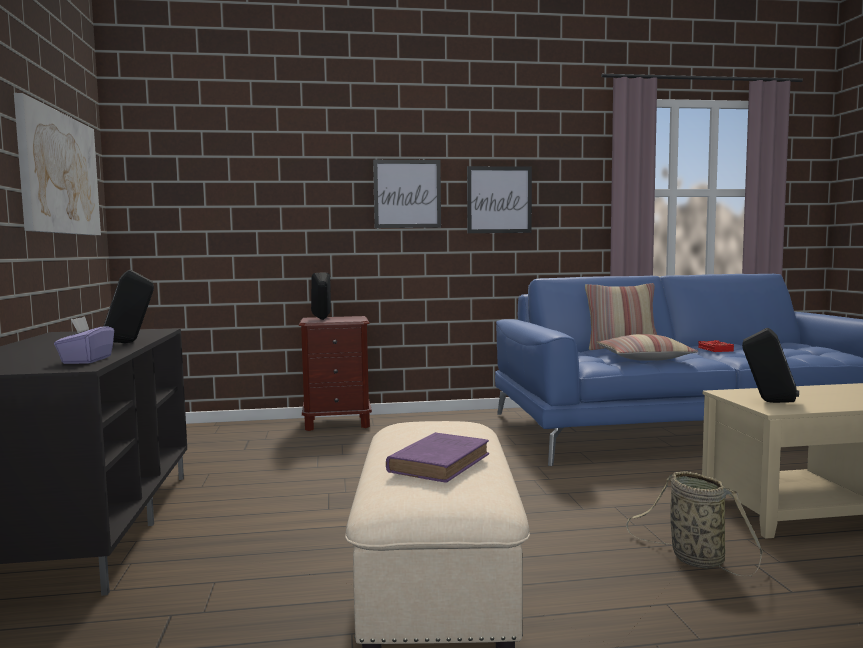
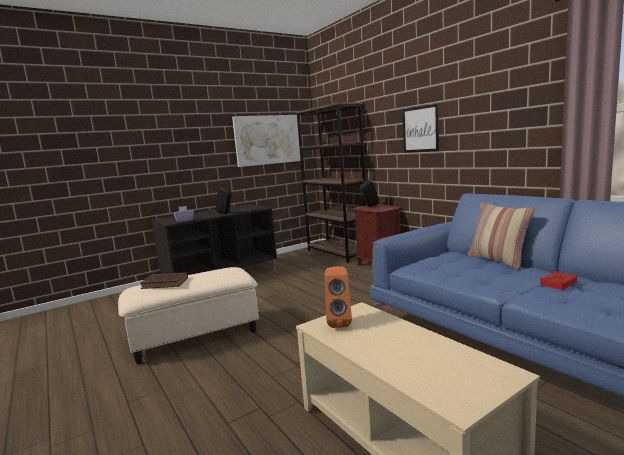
camera: 65 degrees right, 5 degrees up
purple book [386,432,489,482] -> brown book [140,272,188,289]
picture [467,166,532,233] -> none
pillow [597,334,698,361] -> none
basket [626,471,763,576] -> none
black speaker [742,328,799,403] -> orange speaker [324,267,352,328]
none -> brown bookcase [296,102,367,263]

